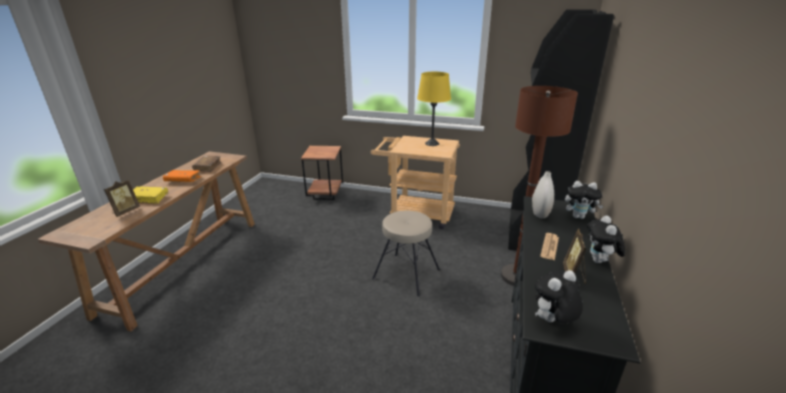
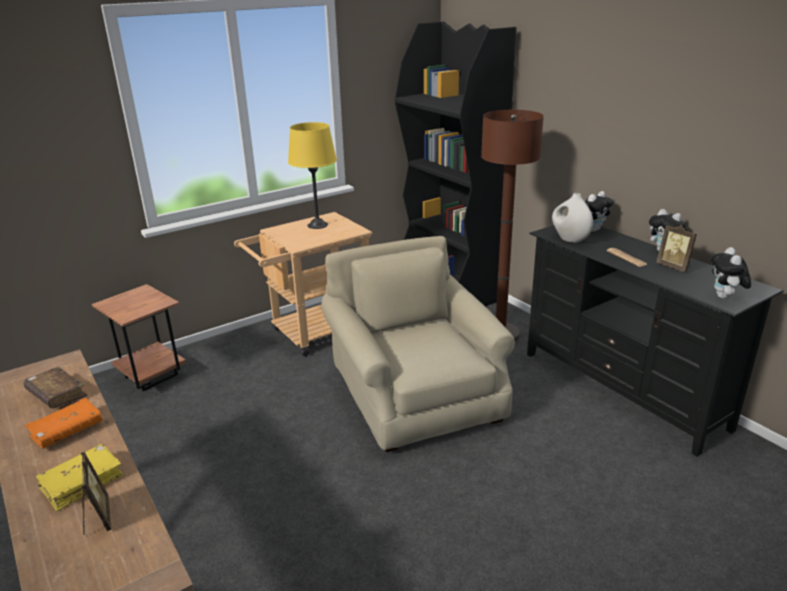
camera: 50 degrees left, 0 degrees up
beige stool [372,211,440,296] -> beige armchair [321,236,515,452]

